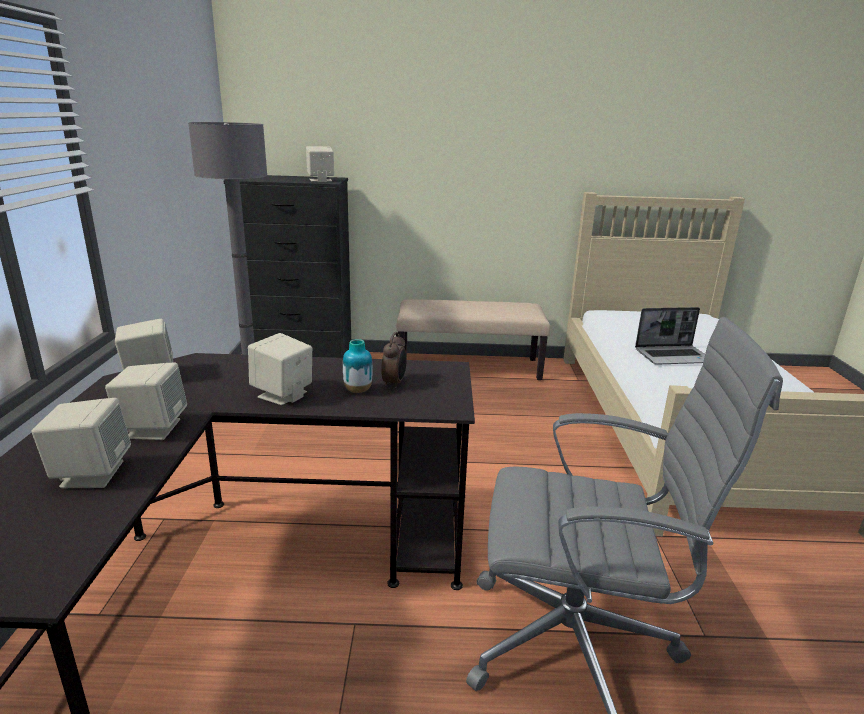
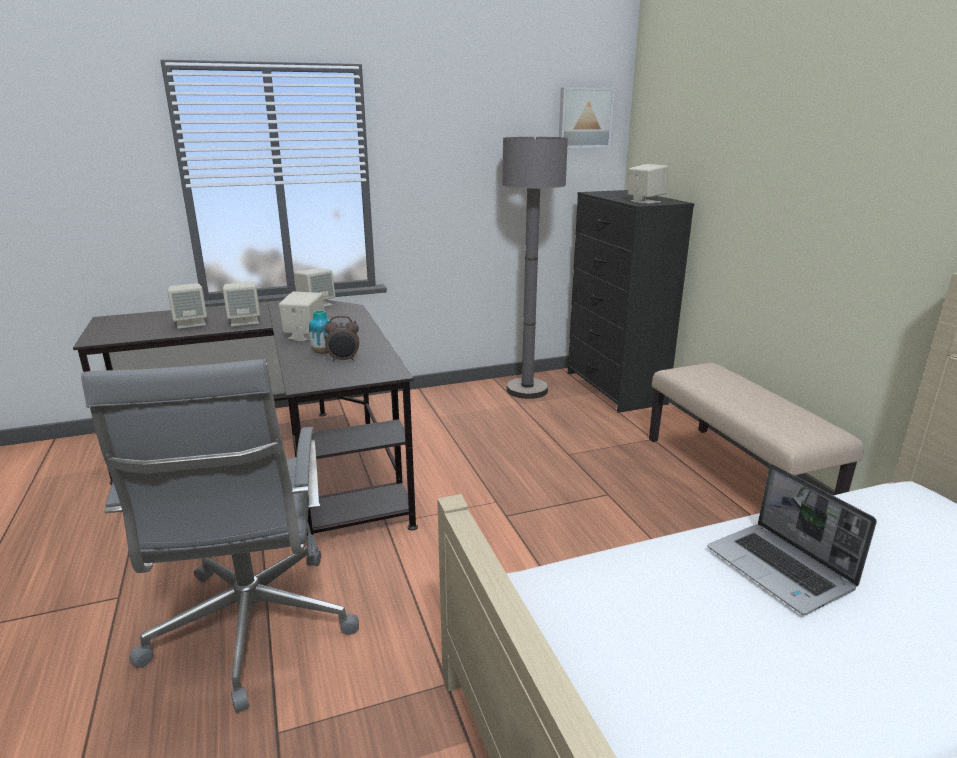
camera: 70 degrees right, 0 degrees up
none -> picture [559,87,615,148]

